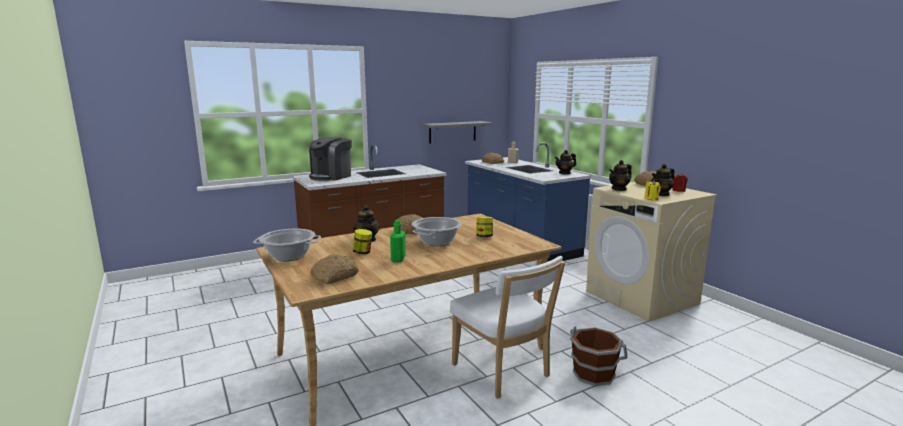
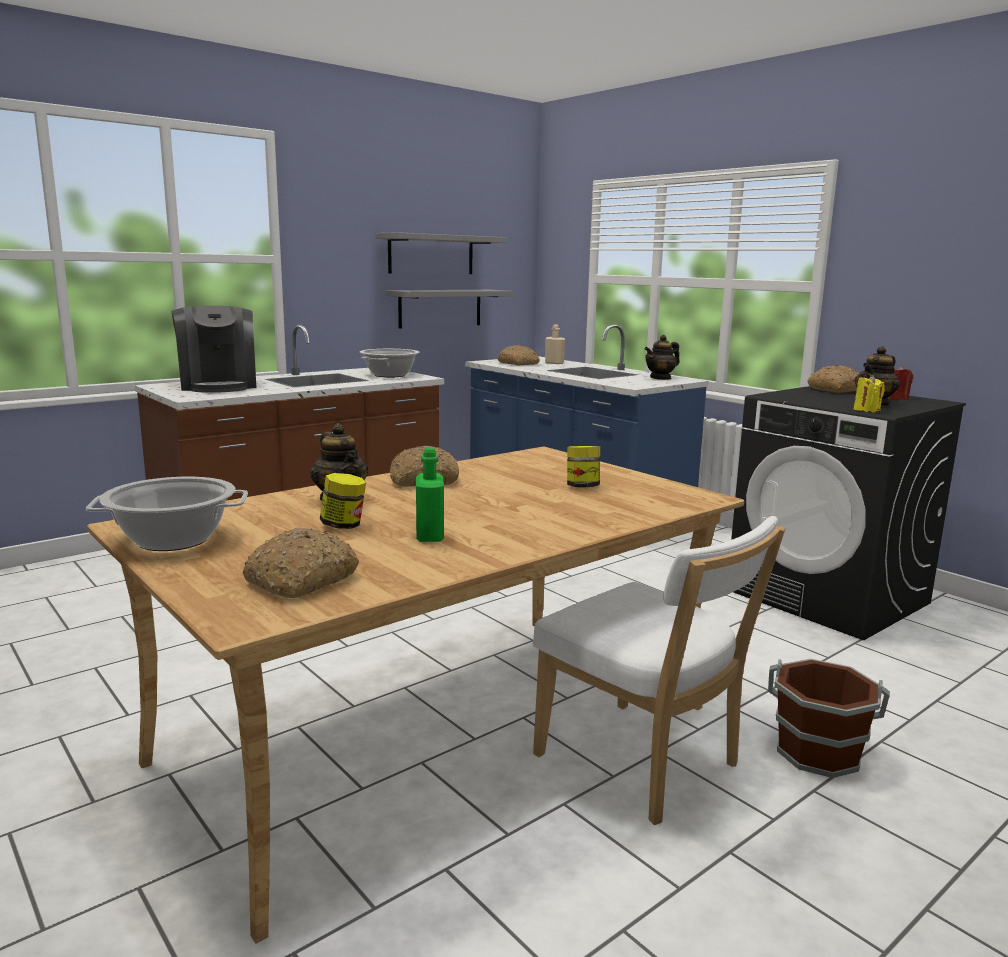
camera: 10 degrees left, 0 degrees up
coffee machine [309,137,352,181] -> coffee machine turned 45 degrees counterclockwise [171,306,256,393]
cooking pot [412,217,462,246] -> cooking pot moved to [360,349,419,378]
beige washing machine [586,182,717,322] -> black washing machine [731,386,966,640]
teapot [609,160,632,191] -> none
none -> grey shelf [375,232,506,274]

